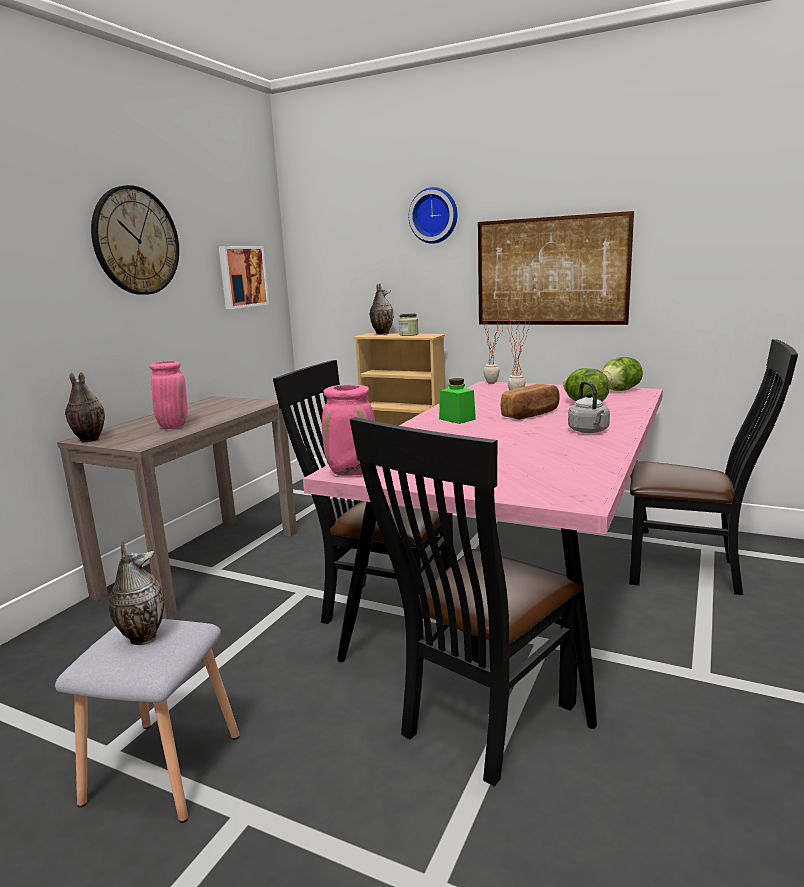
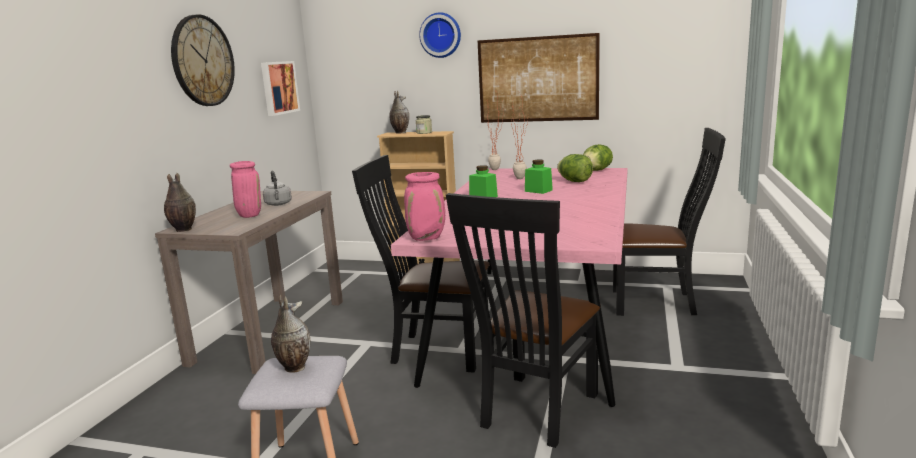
camera: 10 degrees left, 0 degrees up
bread [501,384,560,420] -> green jar [525,160,553,194]
grey kettle [568,381,610,433] -> grey kettle moved to [263,171,292,206]

